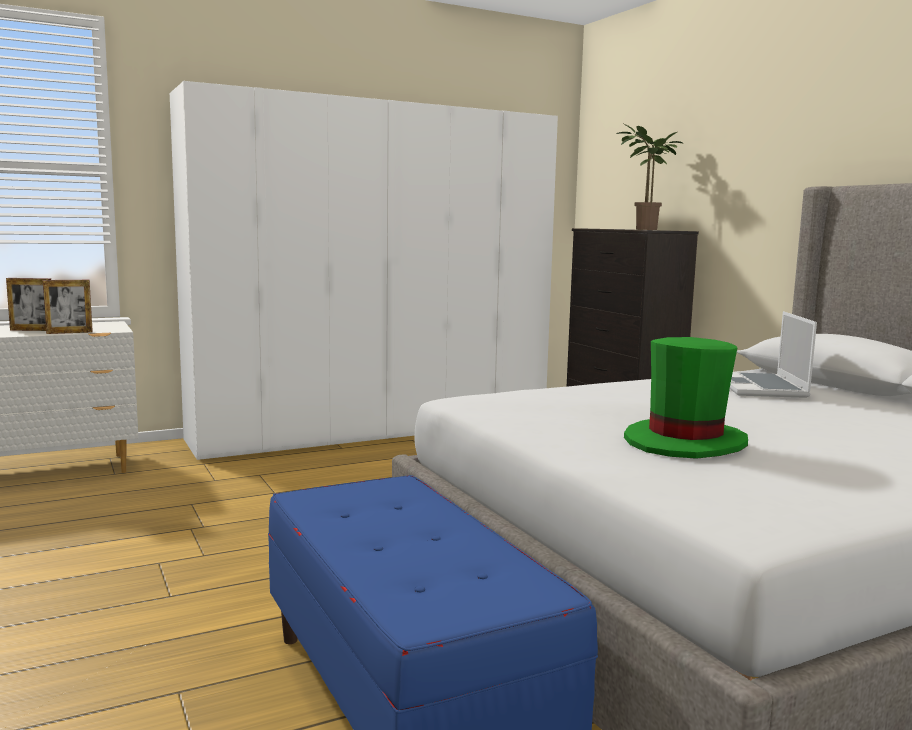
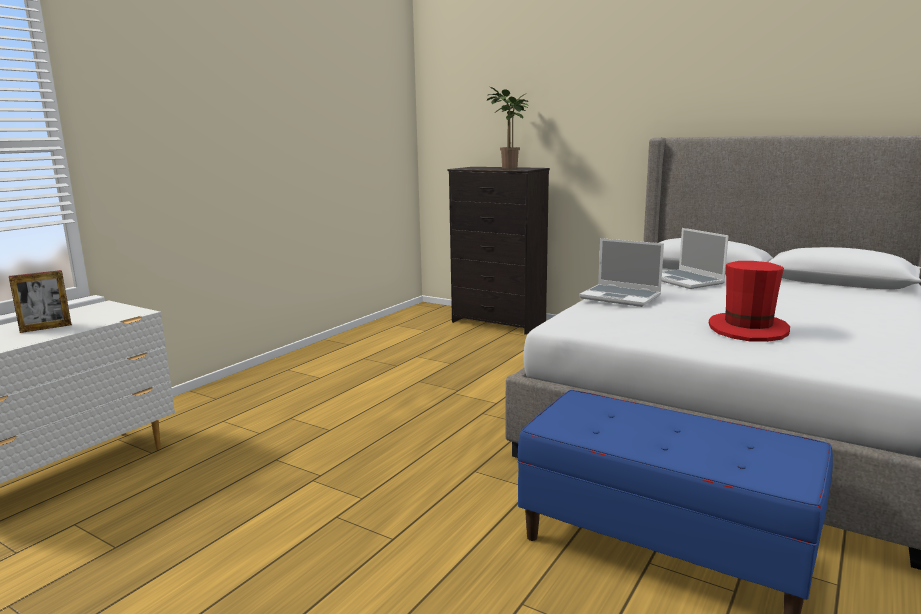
camera: 30 degrees left, 5 degrees up
picture frame [43,280,93,334] -> none
white wardrobe [170,81,558,460] -> none
green hat [624,337,748,459] -> red hat [709,261,790,342]
none -> laptop [579,238,664,307]

